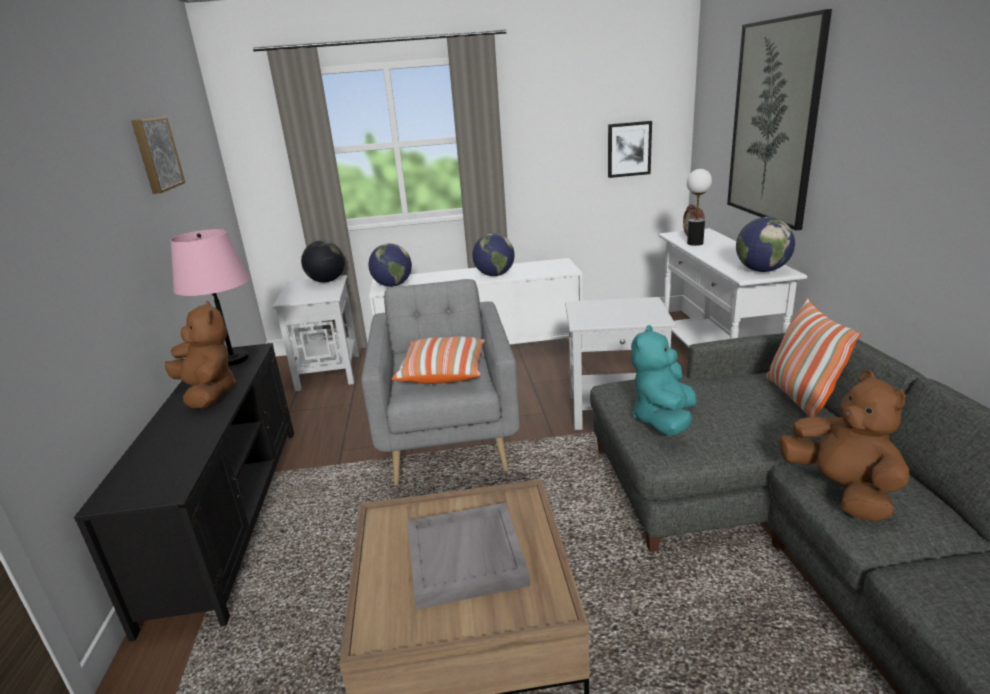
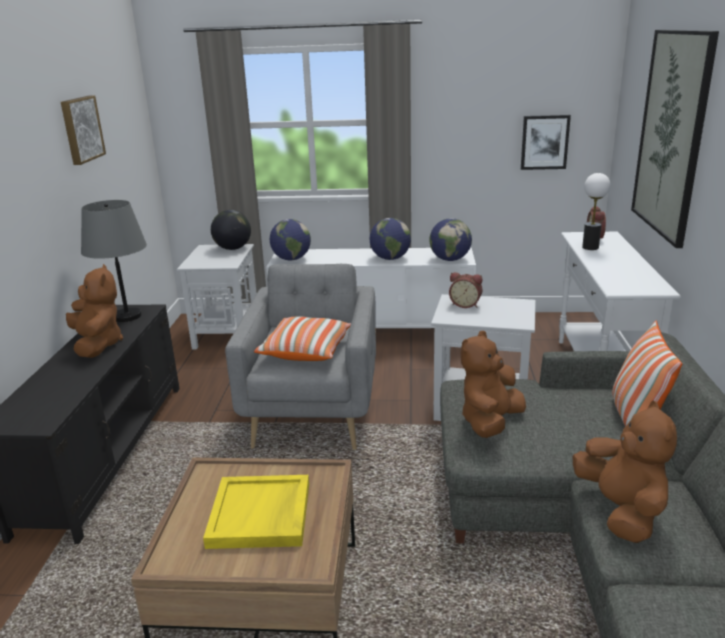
camera: 10 degrees right, 0 degrees up
pink table lamp [170,229,249,366] -> grey table lamp [81,200,147,322]
grey tray [407,503,530,609] -> yellow tray [203,475,309,549]
turquoise plush toy [631,325,697,436] -> brown plush toy [461,331,526,438]
globe [736,217,795,272] -> globe moved to [429,218,472,261]
none -> alarm clock [449,272,483,308]

